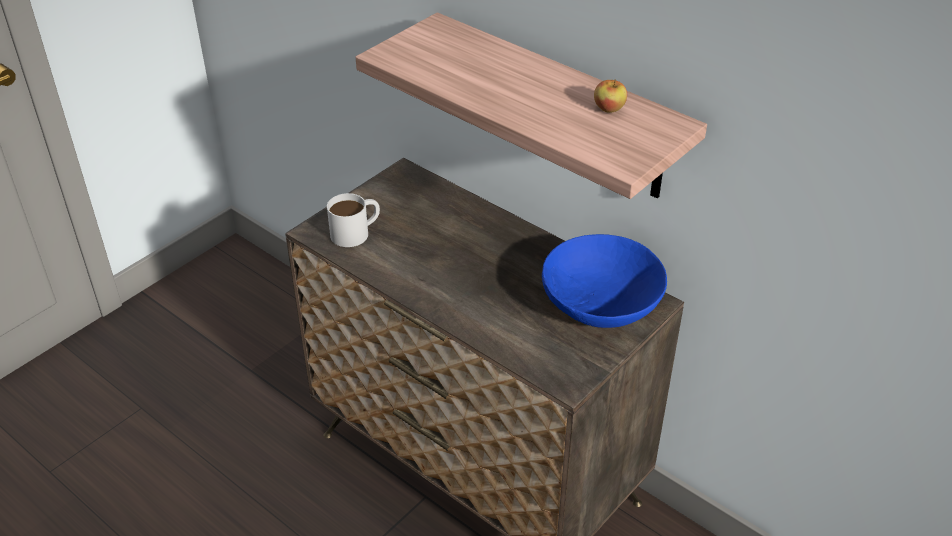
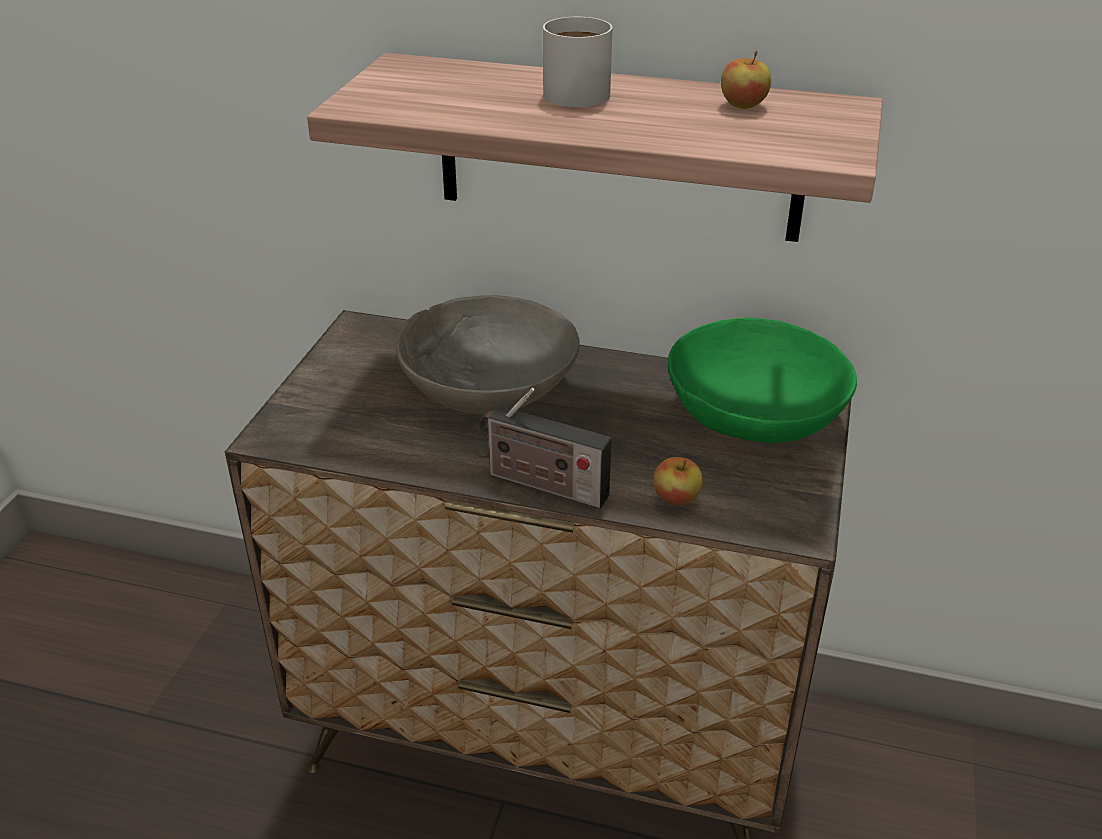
camera: 25 degrees left, 5 degrees down
white mug [327,193,380,247] -> white mug moved to [543,17,612,107]
blue bowl [542,234,667,328] -> green bowl [668,318,857,443]
none -> grey bowl [396,295,580,414]
none -> radio [479,388,612,508]
none -> apple [653,457,703,506]

